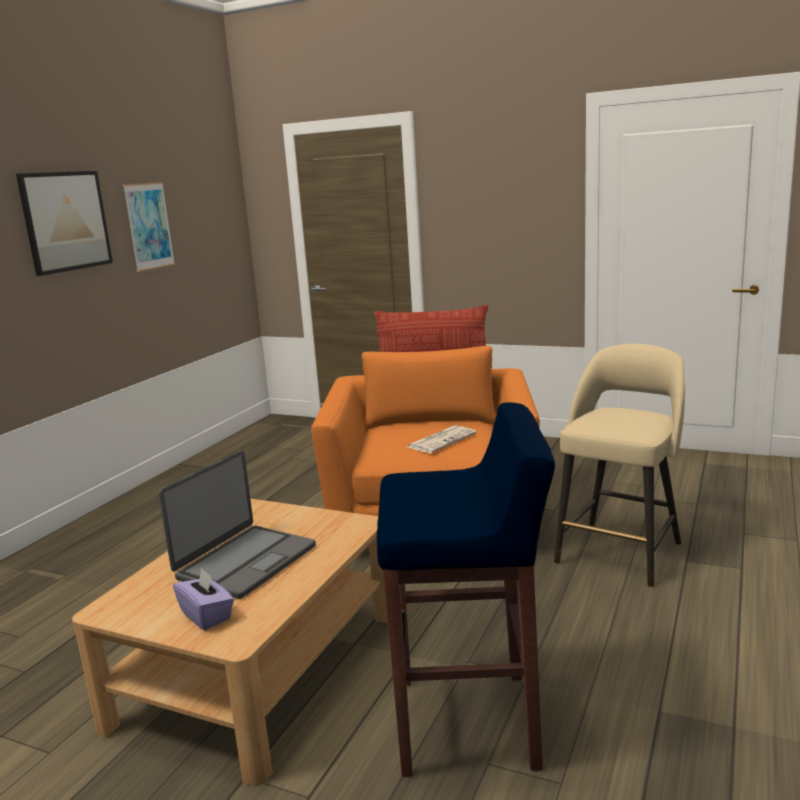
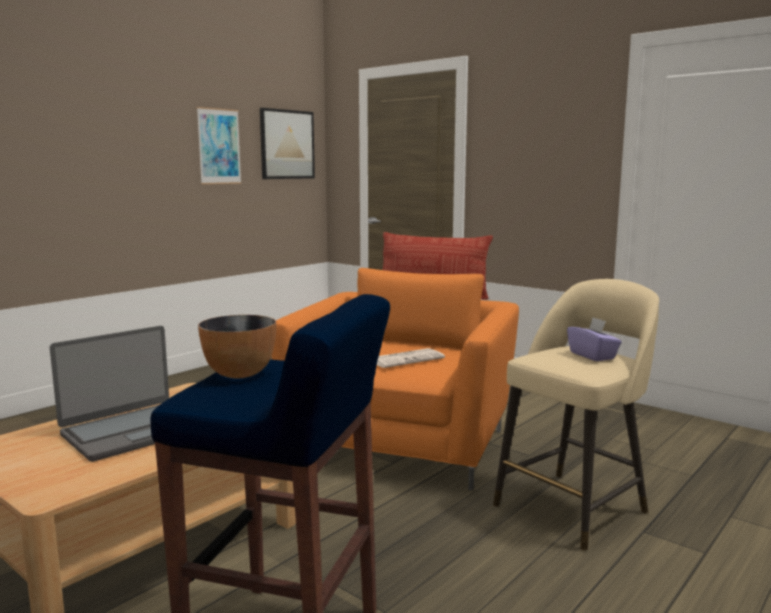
camera: 15 degrees right, 5 degrees down
picture [16,171,113,276] -> picture moved to [260,108,315,179]
purple tissue box [173,568,234,630] -> purple tissue box moved to [567,317,622,361]
none -> bowl [198,315,276,378]

